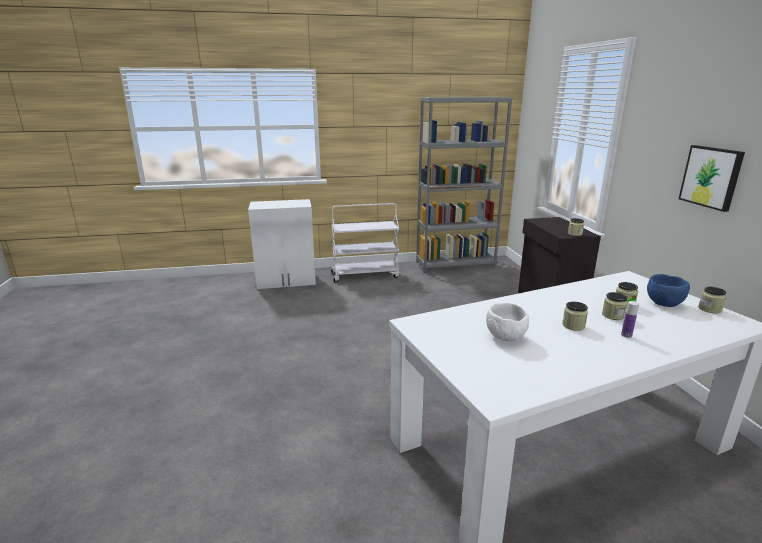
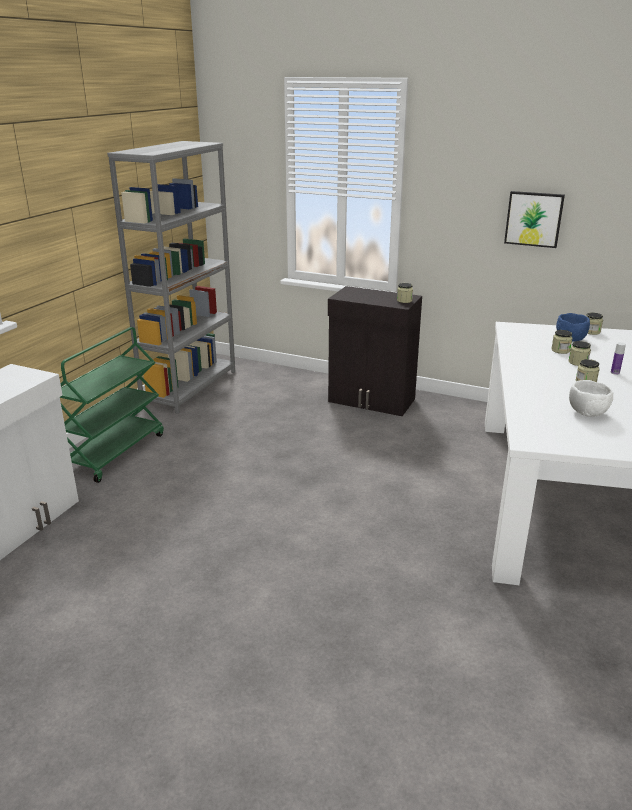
camera: 55 degrees left, 5 degrees up
white cart [331,203,399,282] -> green cart [60,327,164,483]

